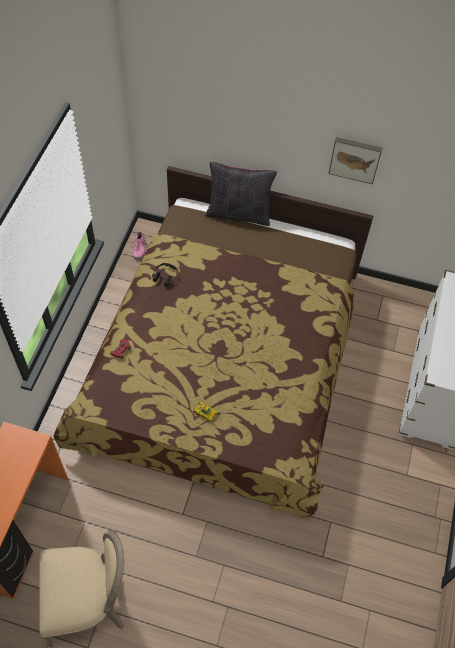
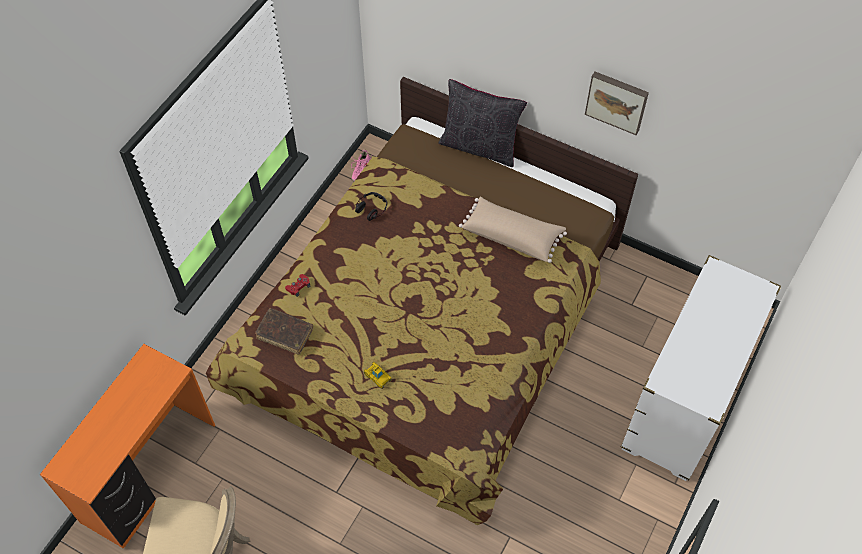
camera: 15 degrees right, 0 degrees up
none -> brown book [255,308,313,355]
none -> beige pillow [459,196,567,263]

